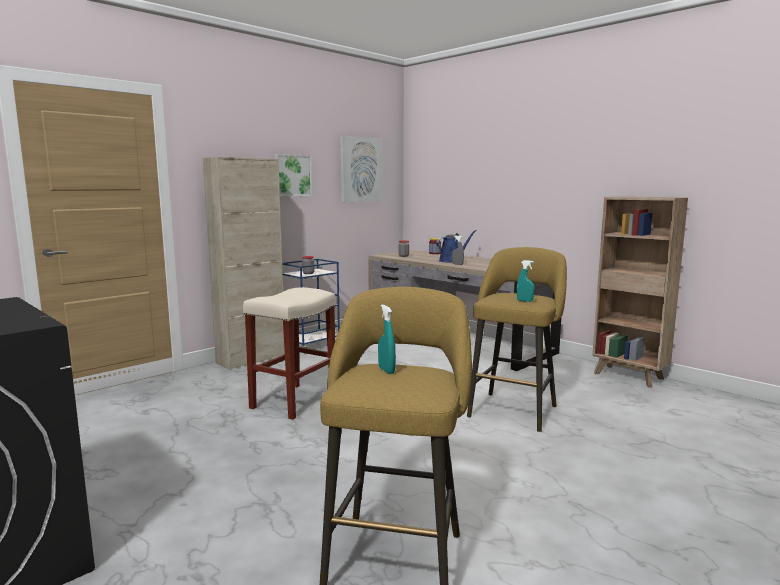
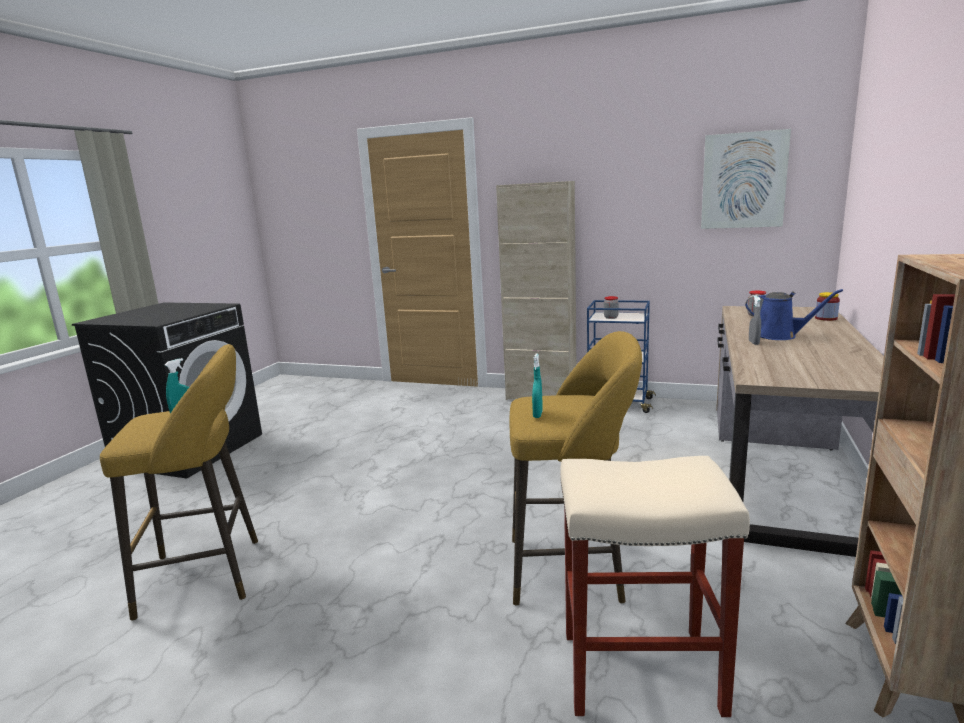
camera: 65 degrees right, 5 degrees up
beige stool [243,287,336,420] -> beige stool moved to [560,456,750,717]
picture [275,154,312,197] -> none

